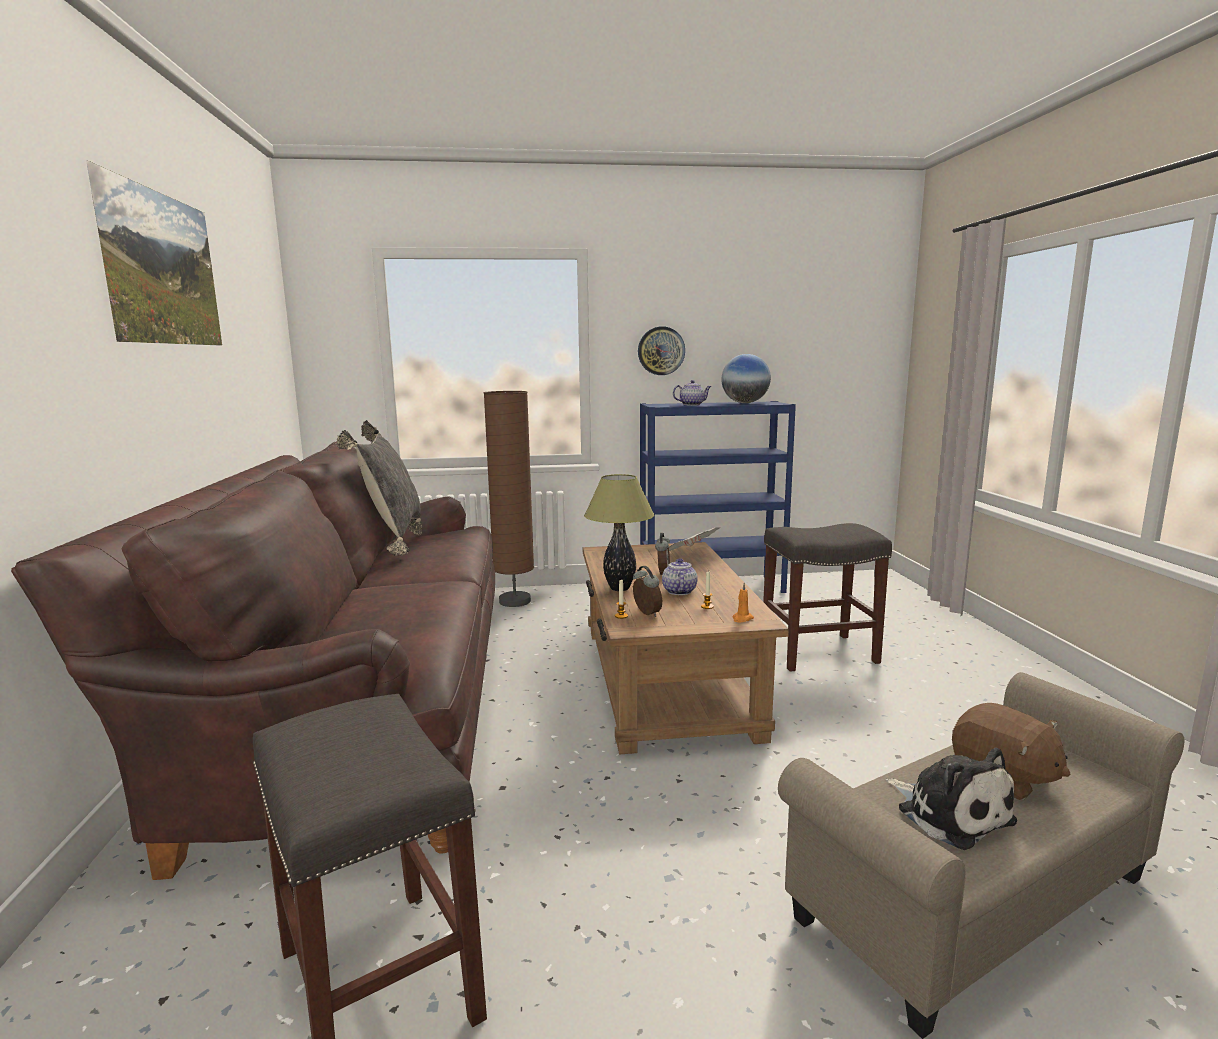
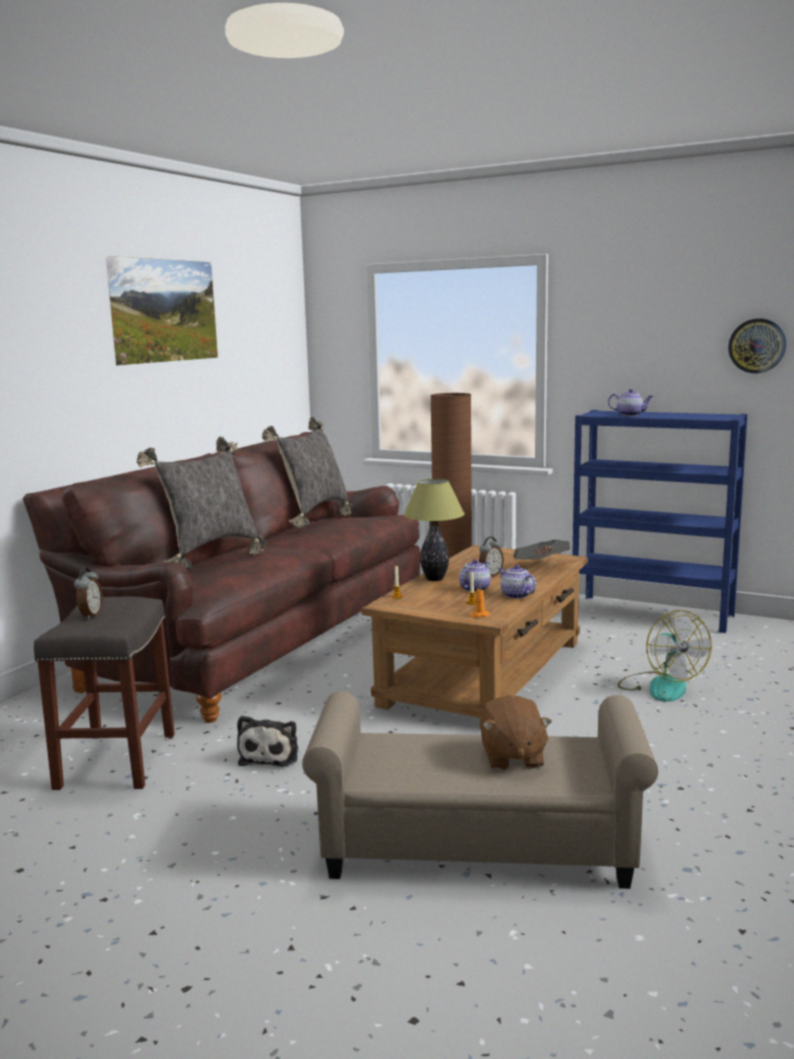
camera: 35 degrees right, 0 degrees up
alarm clock [633,566,662,617] -> alarm clock moved to [74,567,103,619]
wall clock [638,326,685,375] -> wall clock moved to [728,318,786,373]
globe [721,354,771,403] -> none
grey stool [763,523,892,672] -> fan [618,610,712,702]
plush toy [885,748,1017,850] -> plush toy moved to [237,715,299,767]
none -> pillow [137,437,269,569]
none -> teapot [498,565,537,599]

